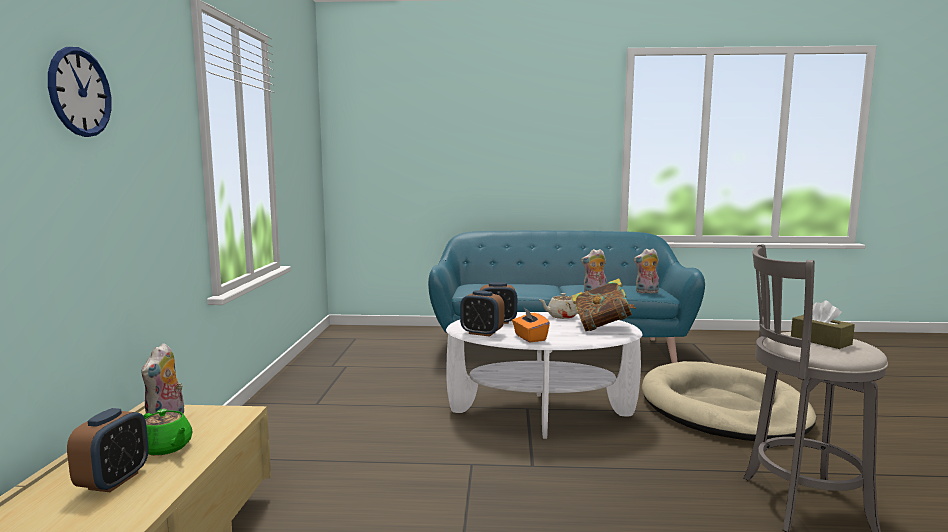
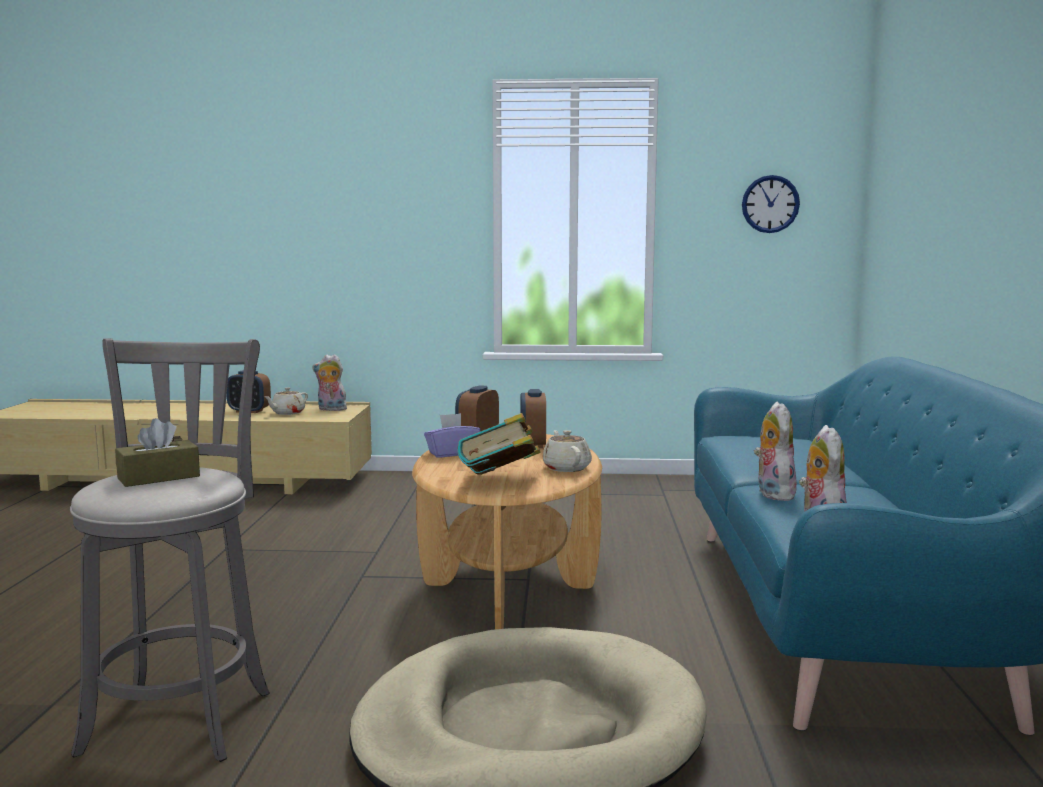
camera: 90 degrees right, 0 degrees up
wall clock [48,47,112,137] -> wall clock moved to [742,175,800,233]
green teapot [144,409,193,456] -> beige teapot [265,387,308,415]
white coffee table [446,312,642,439] -> brown coffee table [412,434,602,629]
orange tissue box [512,308,550,342] -> purple tissue box [424,413,480,457]

